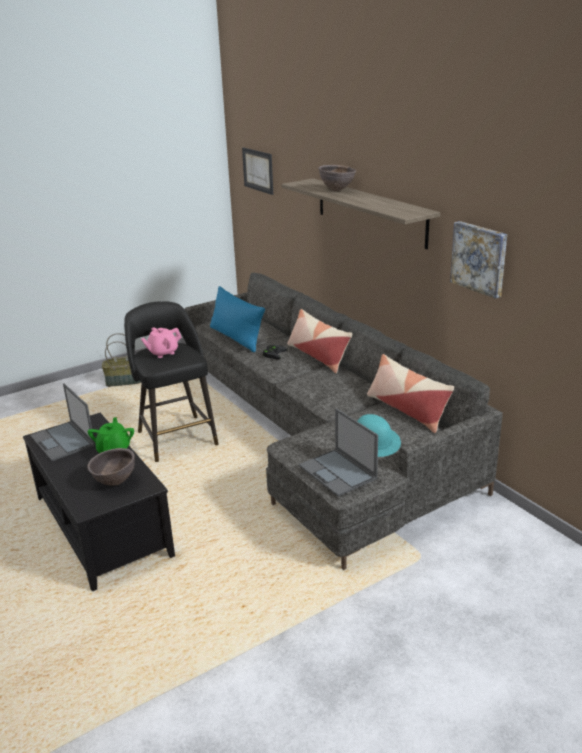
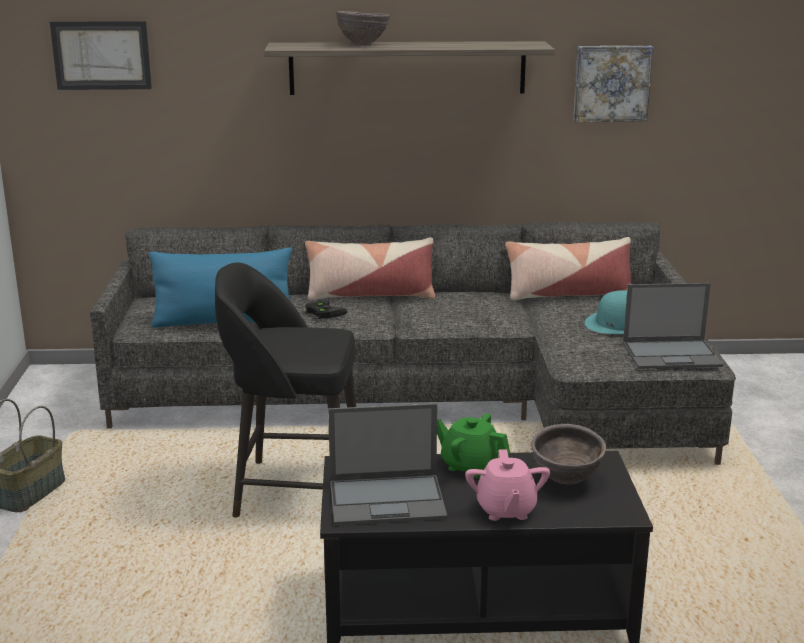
camera: 60 degrees left, 5 degrees down
pink teapot [141,327,181,358] -> pink teapot moved to [465,450,550,521]

